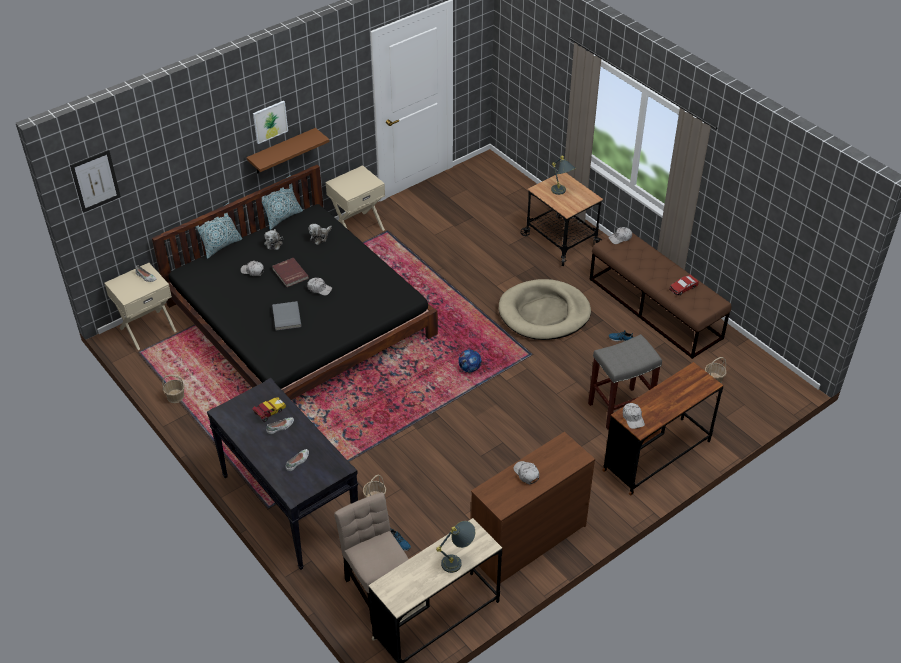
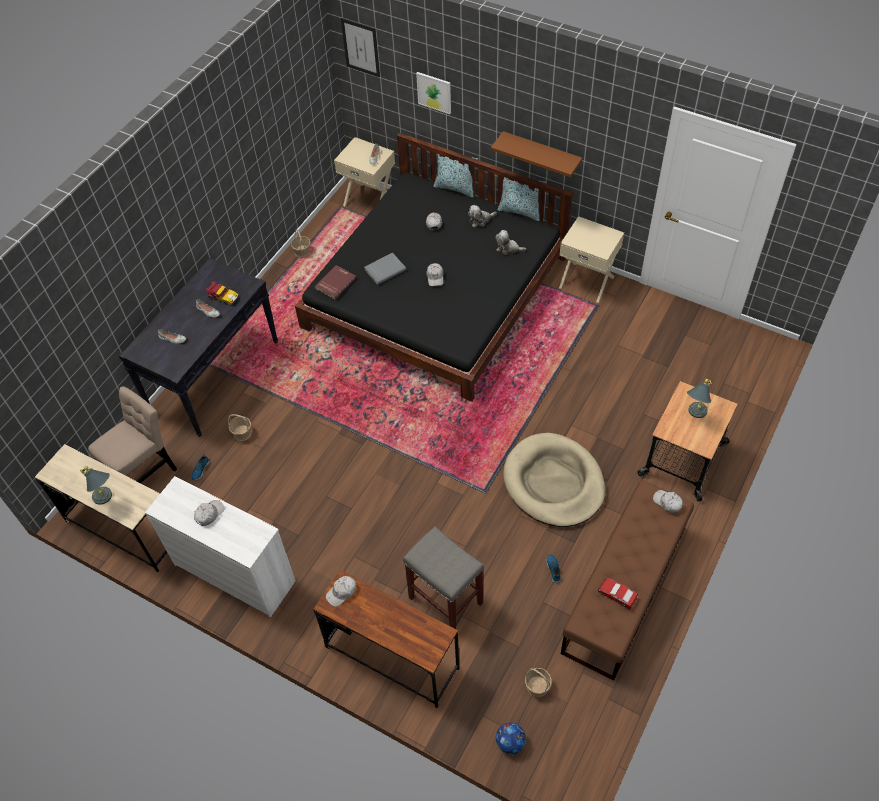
camera: 70 degrees right, 10 degrees up
picture [253,101,288,144] -> picture moved to [416,72,451,114]
red book [272,258,309,287] -> red book moved to [315,266,356,299]
football [458,349,481,372] -> football moved to [496,722,526,754]
brown dresser [471,432,595,585] -> white dresser [145,476,296,618]

